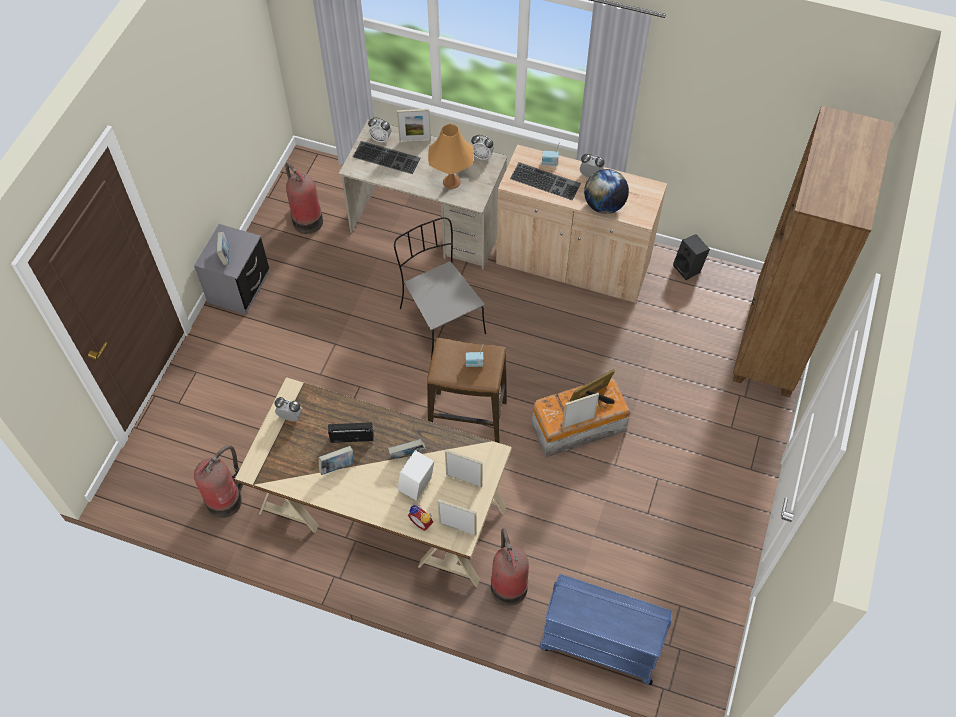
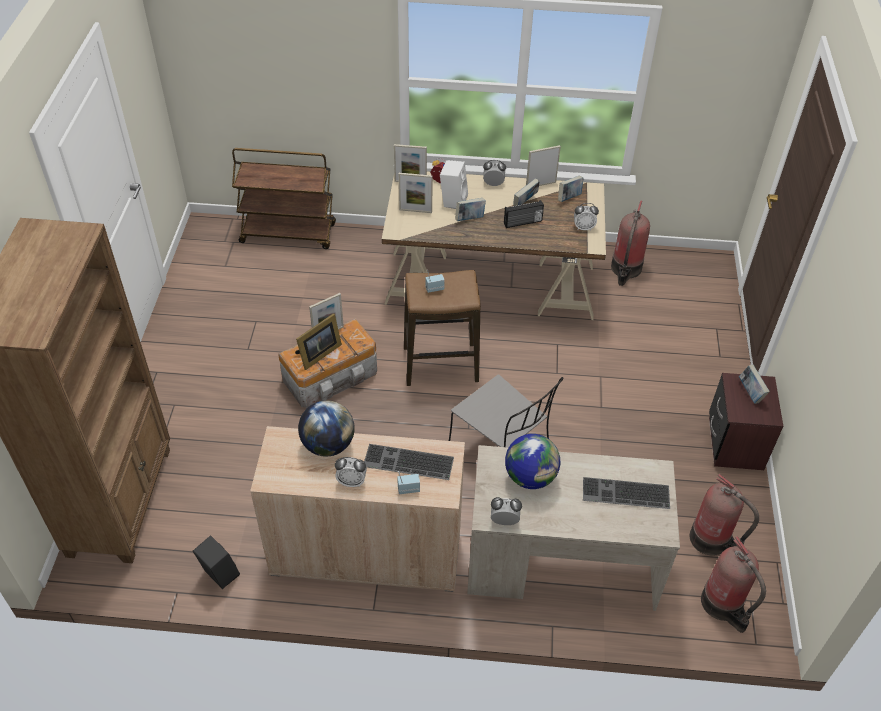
camera: 165 degrees right, 10 degrees down
grey nightstand [194,224,269,314] -> brown nightstand [709,373,783,470]
alarm clock [368,117,391,143] -> alarm clock moved to [483,160,506,186]
picture frame [397,109,431,143] -> picture frame moved to [526,145,561,186]
orange table lamp [428,124,473,189] -> globe [505,434,560,489]
fire extinguisher [491,528,529,605] -> fire extinguisher moved to [701,536,766,633]
blue cart [539,574,672,685] -> brown cart [232,148,336,249]
none -> book [558,176,584,202]

